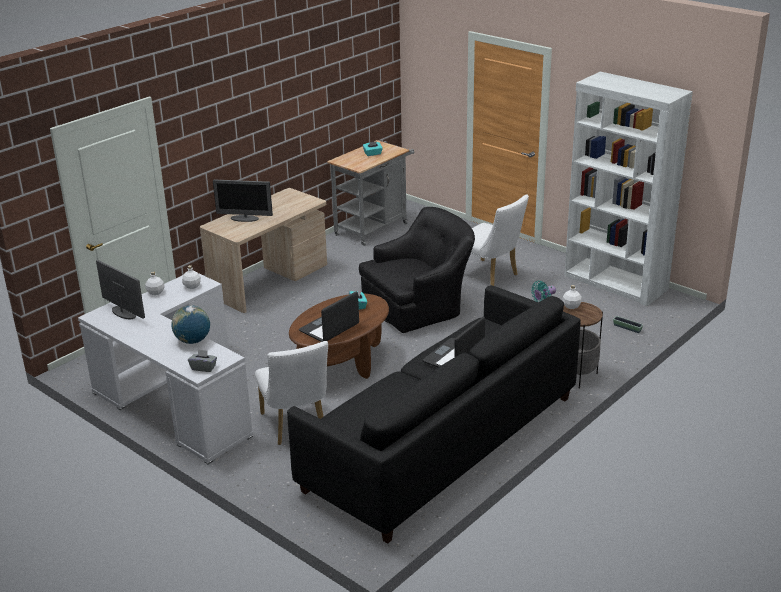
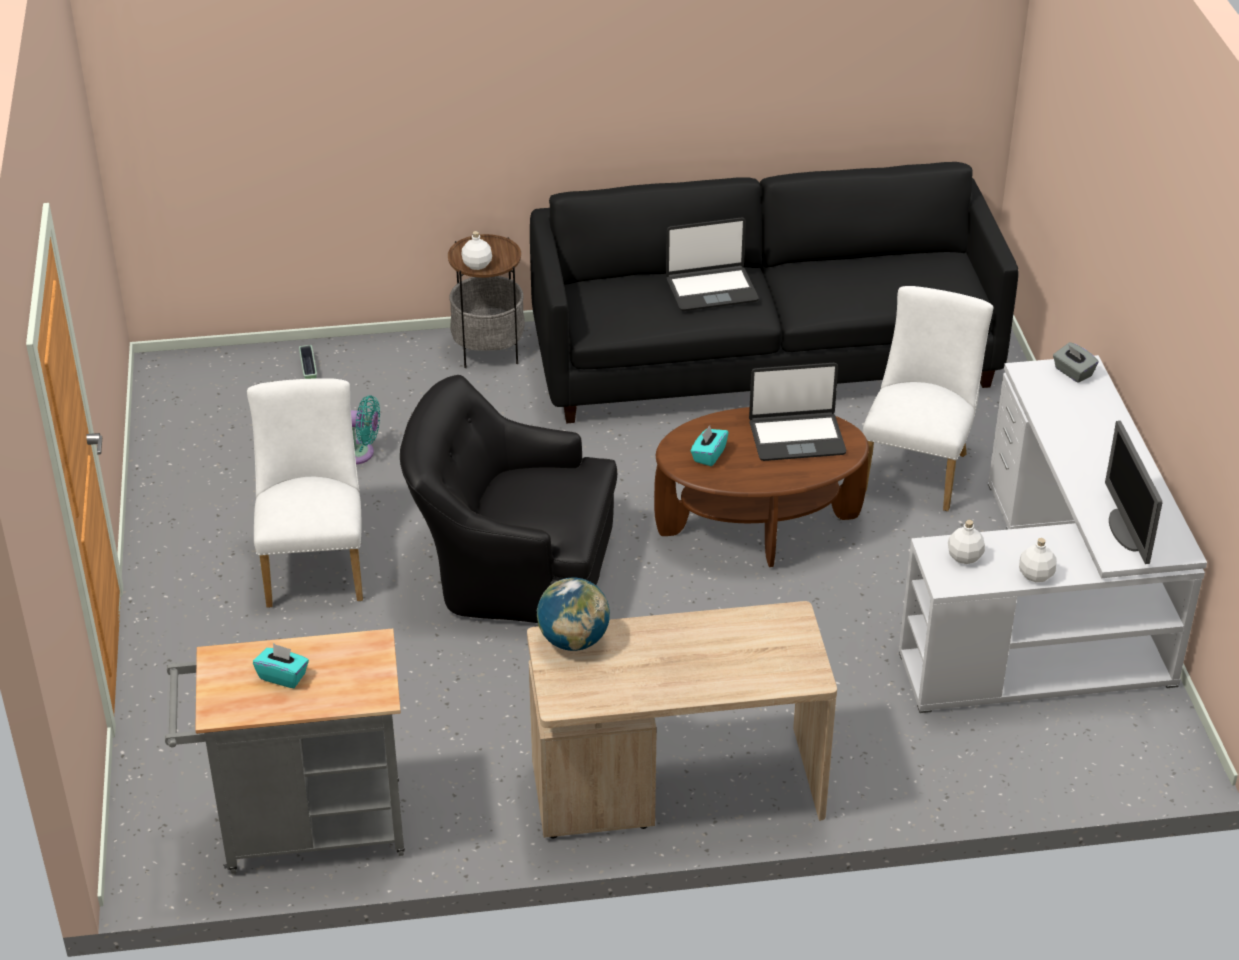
camera: 140 degrees left, 10 degrees up
globe [171,306,210,344] -> globe moved to [537,577,610,651]
monitor [213,180,273,222] -> none
white bookcase [564,72,693,306] -> none

